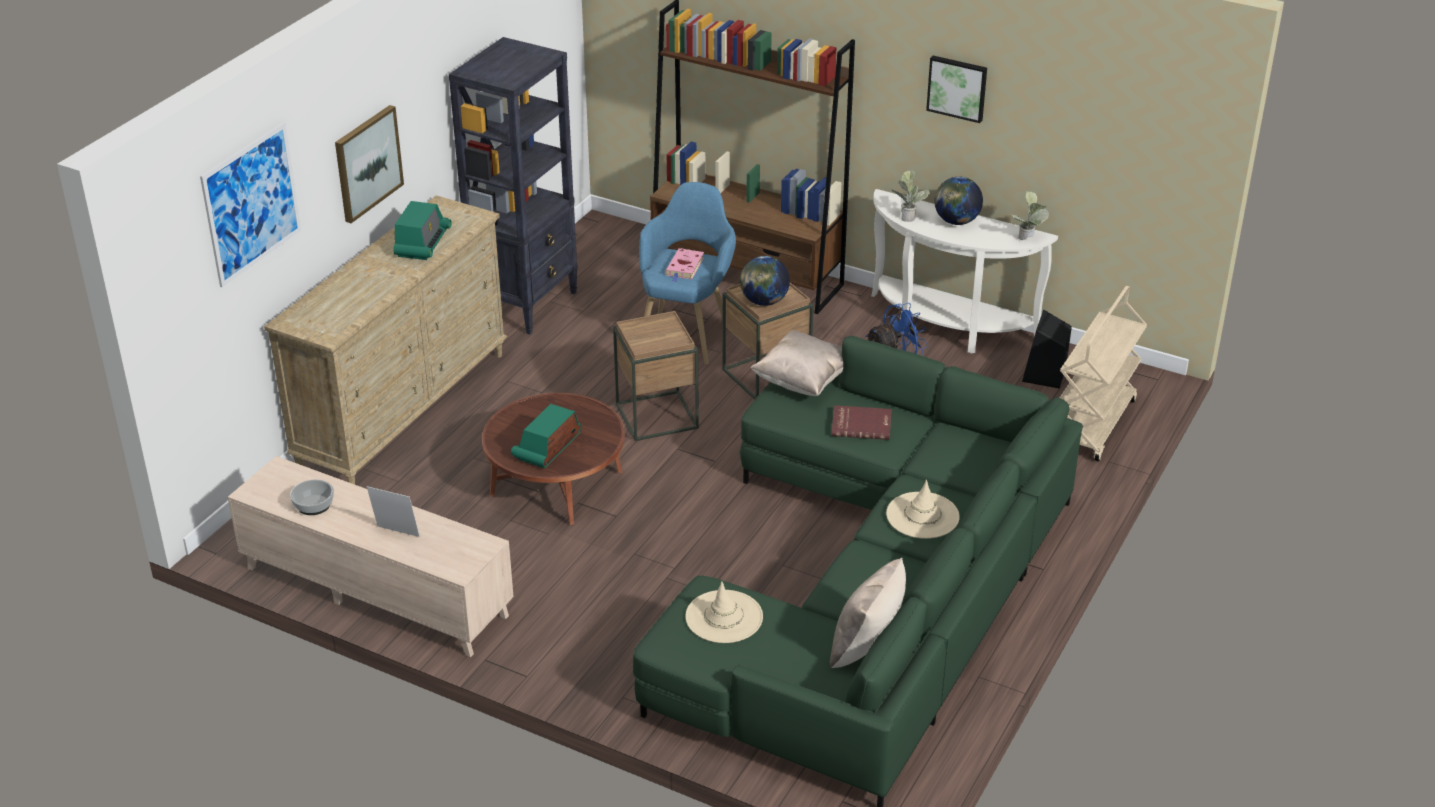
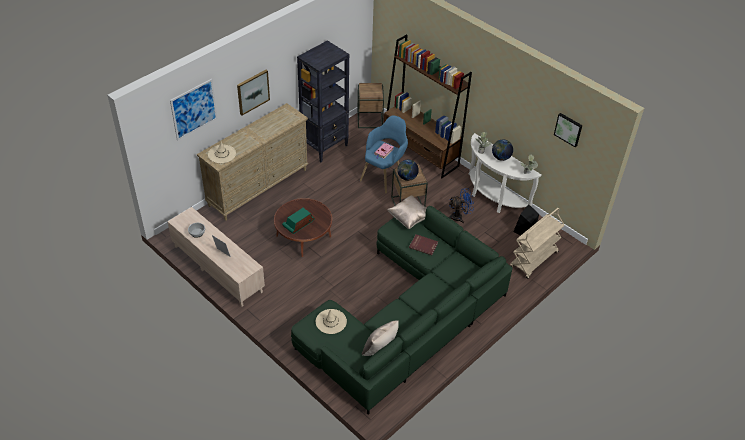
camera: 15 degrees right, 10 degrees up
radio [393,201,452,260] -> none
brown side table [613,311,699,441] -> brown side table moved to [357,83,384,128]
beige hat [886,480,960,539] -> beige hat moved to [208,141,236,163]
picture [926,56,987,123] -> picture moved to [554,113,583,147]

